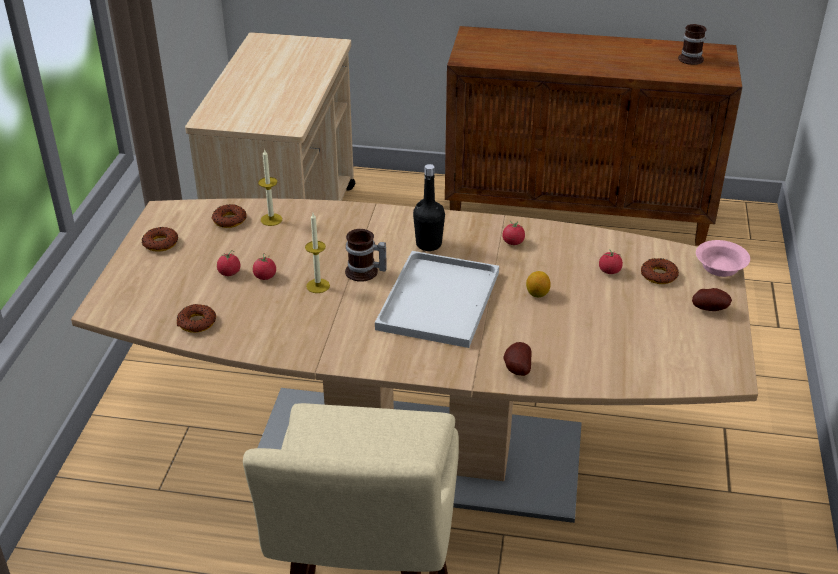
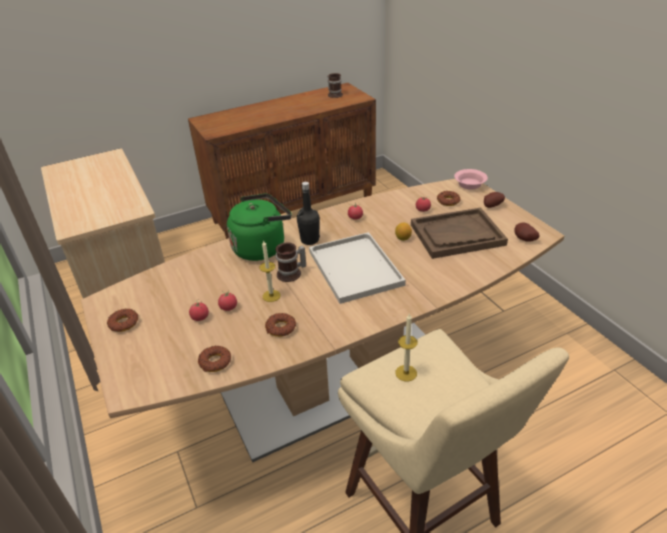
camera: 35 degrees left, 0 degrees up
donut [211,204,247,228] -> donut moved to [265,313,296,337]
candle [258,149,282,226] -> candle moved to [395,313,417,382]
potato [503,342,532,376] -> potato moved to [514,223,540,242]
none -> green kettle [227,193,292,261]
none -> brown tray [411,207,508,259]

